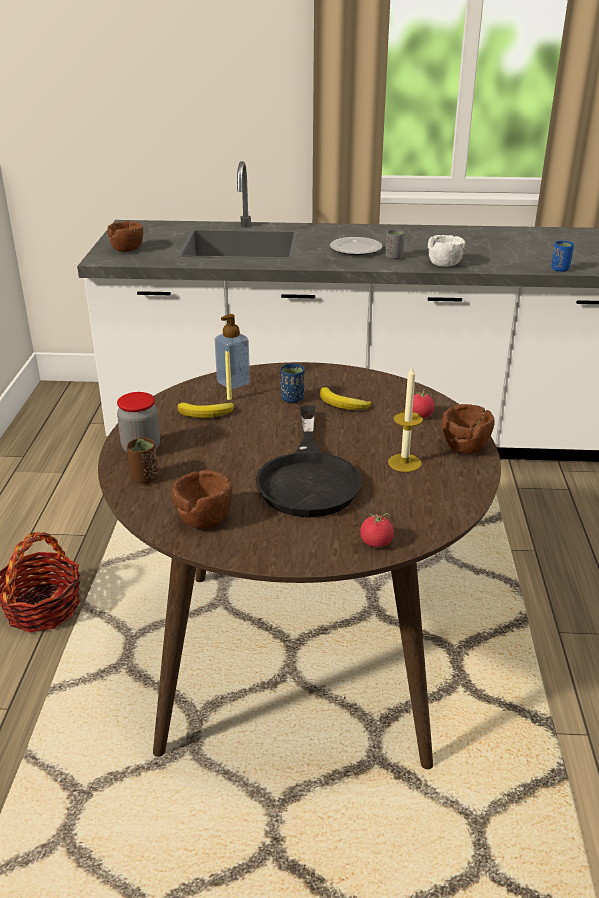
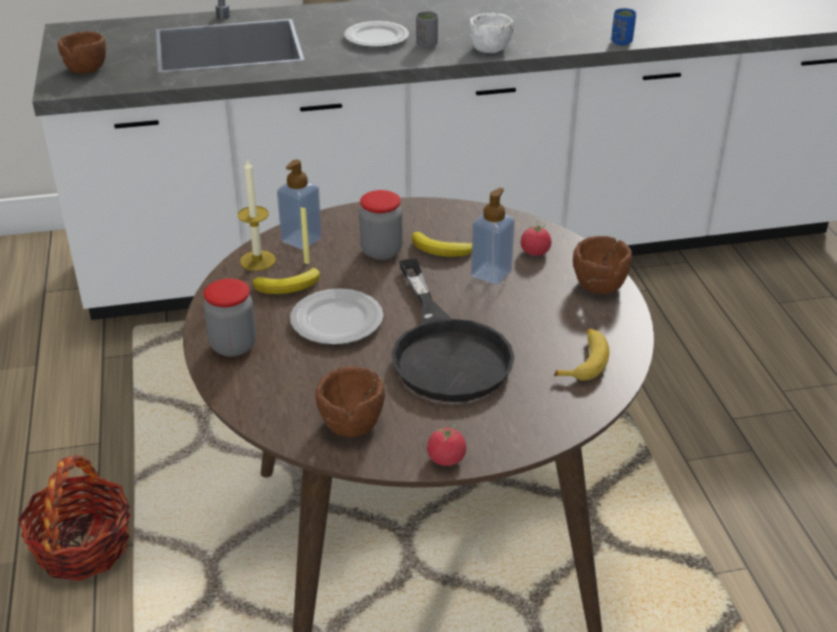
camera: 15 degrees left, 5 degrees up
brown cup [127,438,158,484] -> none
blue cup [281,363,305,403] -> jar [359,190,402,260]
tomato [360,513,394,548] -> tomato moved to [427,424,466,466]
candle [388,367,423,472] -> candle moved to [238,158,276,271]
none -> plate [290,289,383,345]
none -> soap dispenser [471,188,515,285]
none -> banana [554,329,609,381]

